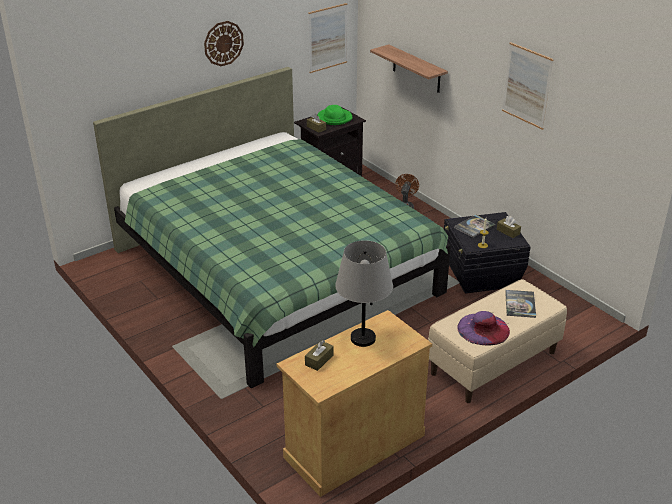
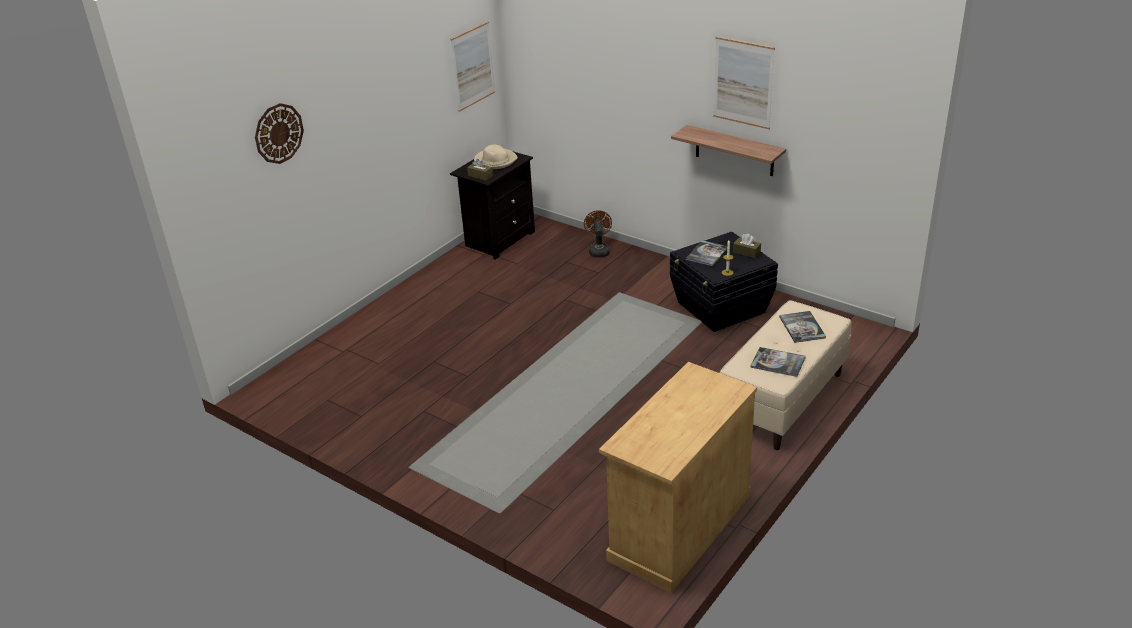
camera: 15 degrees left, 0 degrees up
green bed [93,67,451,388] -> none
wall clock [204,21,244,66] -> wall clock moved to [255,103,304,164]
brown tissue box [305,340,334,371] -> none
green hat [317,105,353,125] -> beige hat [474,145,518,169]
grey table lamp [335,240,393,347] -> none
shelf [370,44,448,93] -> shelf moved to [671,125,786,176]
purple hat [457,311,510,345] -> book [750,347,806,377]

